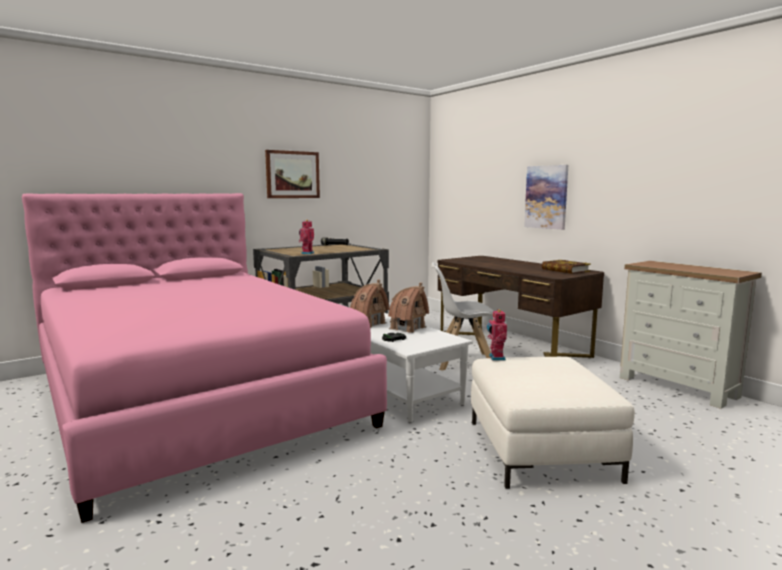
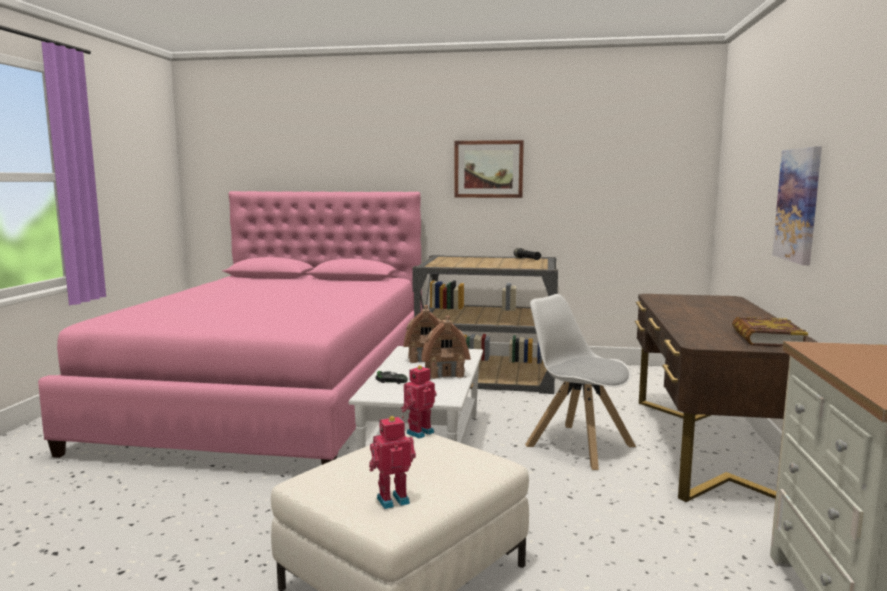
camera: 45 degrees right, 0 degrees up
toy robot [299,220,314,254] -> toy robot moved to [369,416,416,509]

